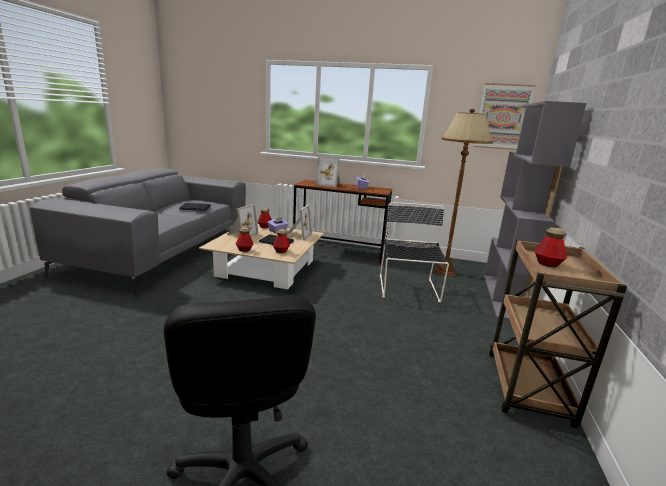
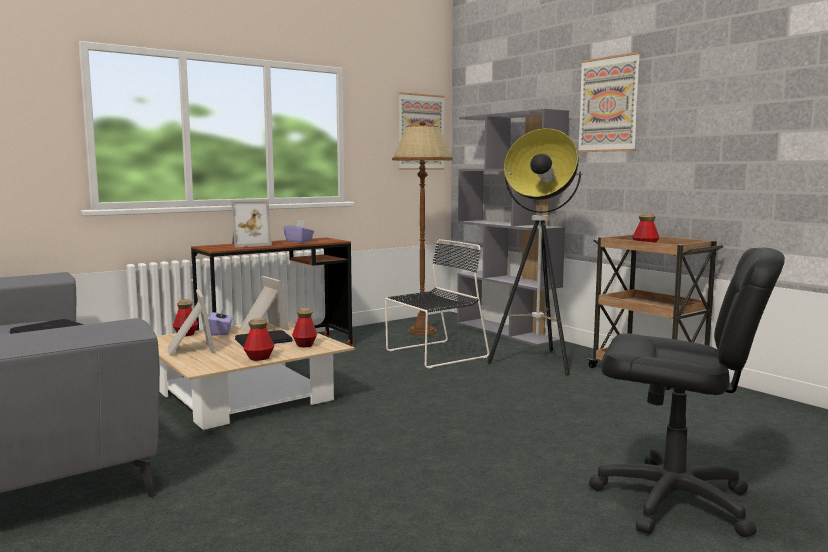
camera: 50 degrees left, 10 degrees down
black chair [380,202,449,303] -> black chair turned 105 degrees clockwise [385,239,489,368]
none -> floor lamp [487,128,582,376]
none -> picture [577,52,641,152]

